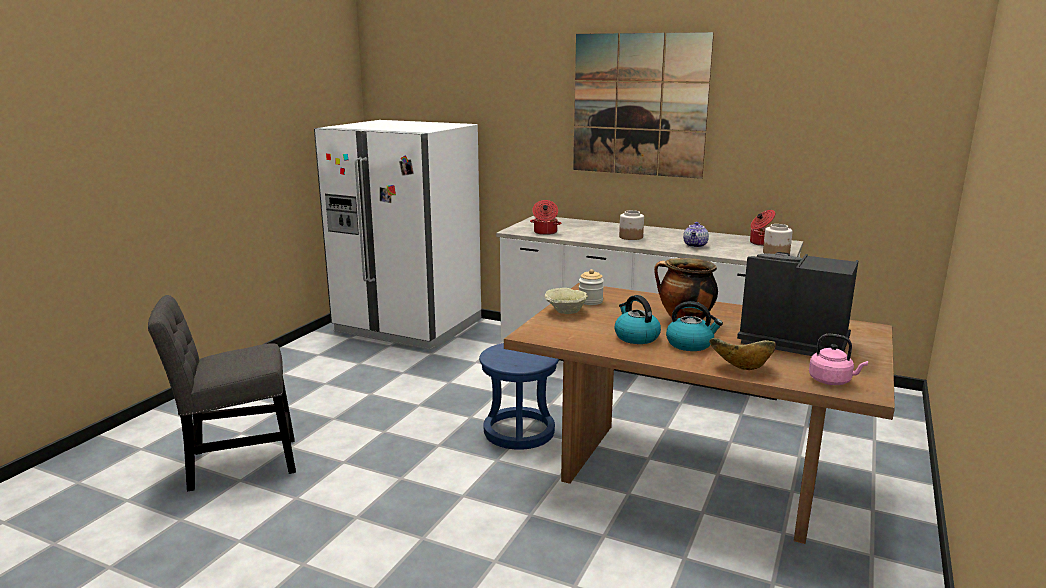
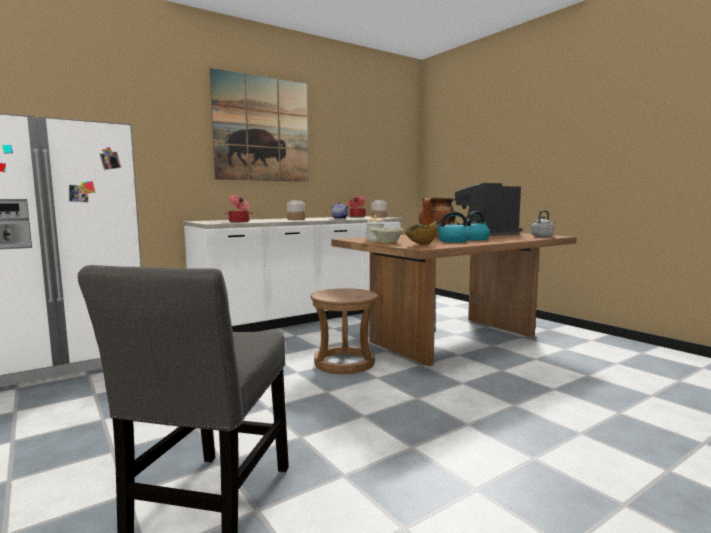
camera: 60 degrees left, 10 degrees down
blue stool [479,343,559,450] -> brown stool [311,288,378,374]
bowl [709,338,775,370] -> bowl moved to [405,221,437,245]
pink kettle [809,334,868,385] -> grey kettle [531,210,555,237]

